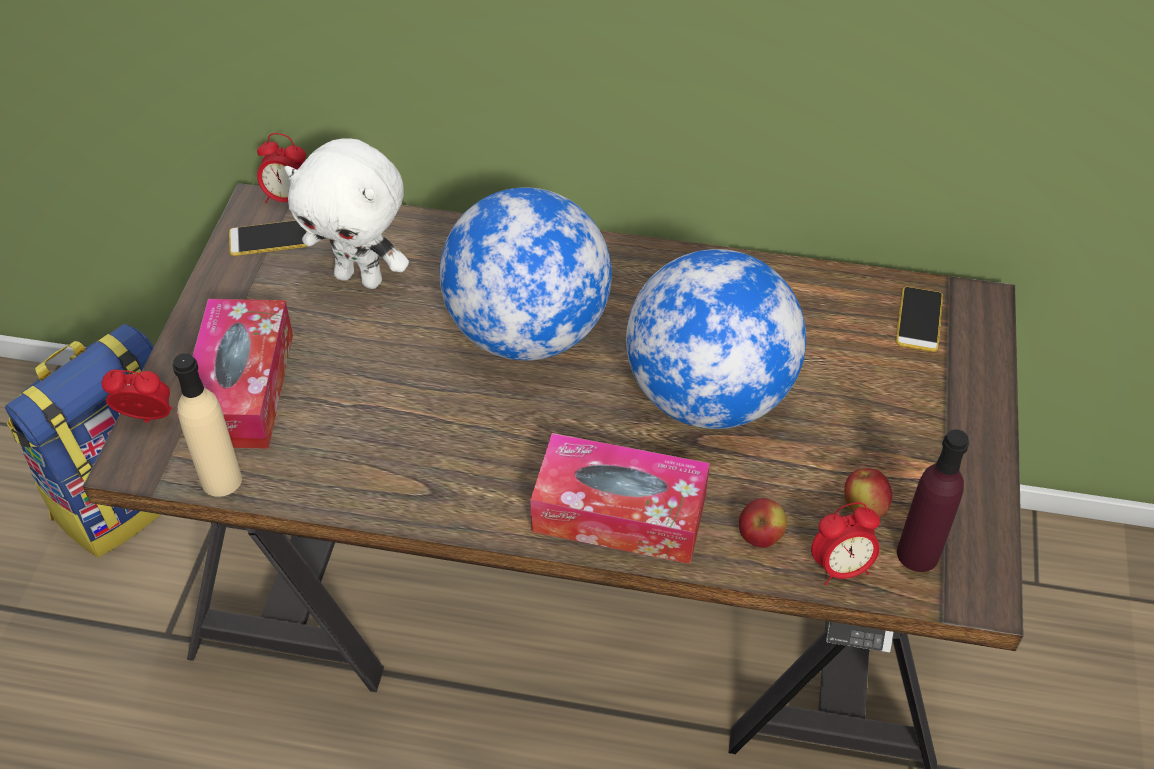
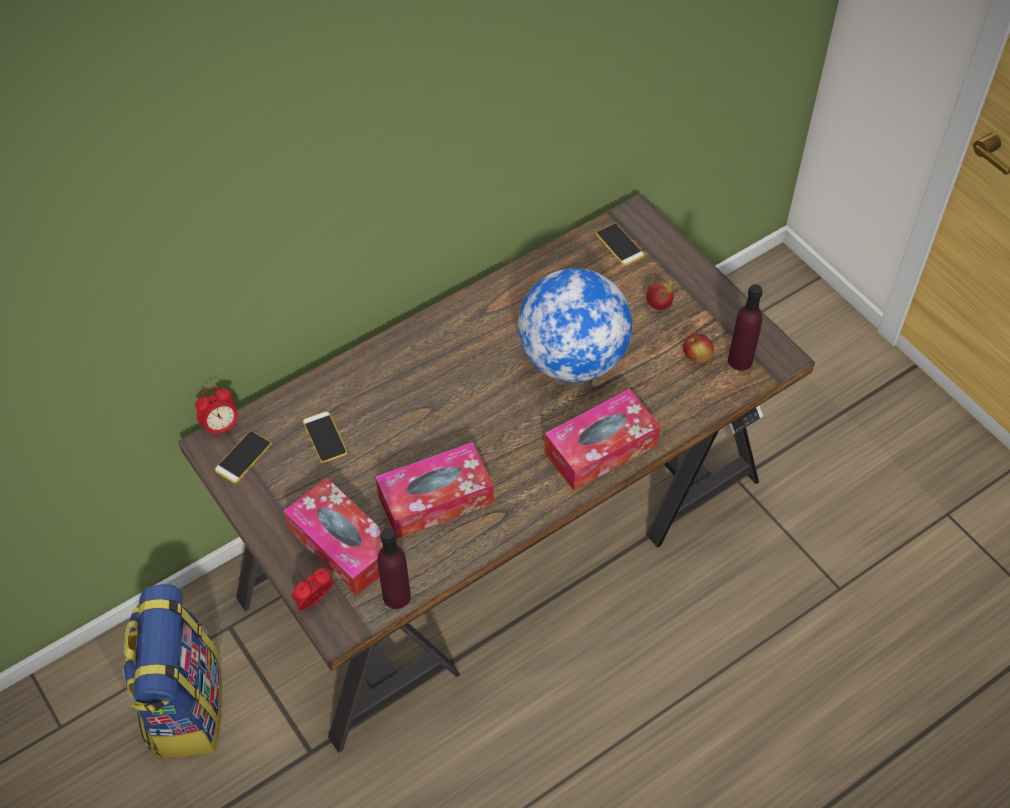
camera: 45 degrees left, 5 degrees up
beige bottle [173,353,242,497] -> purple bottle [377,528,411,609]
white plush toy [284,138,409,289] -> phone [303,411,347,463]
globe [440,187,612,361] -> none
apple [739,498,787,548] -> apple moved to [646,281,674,310]
alarm clock [811,502,880,585] -> none
none -> tissue box [375,442,494,539]

